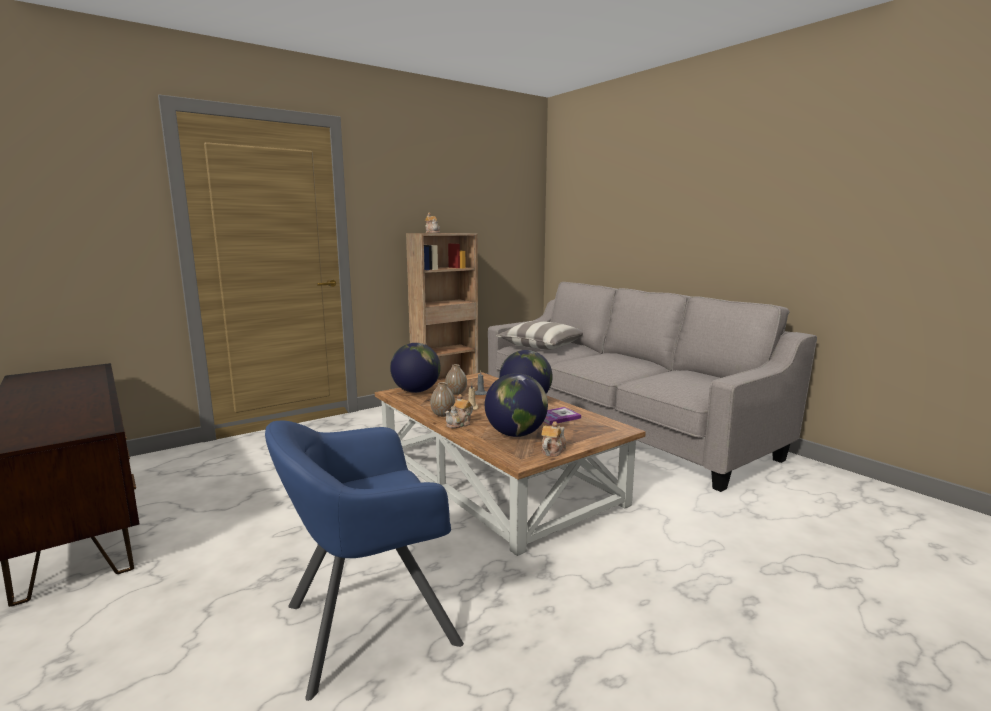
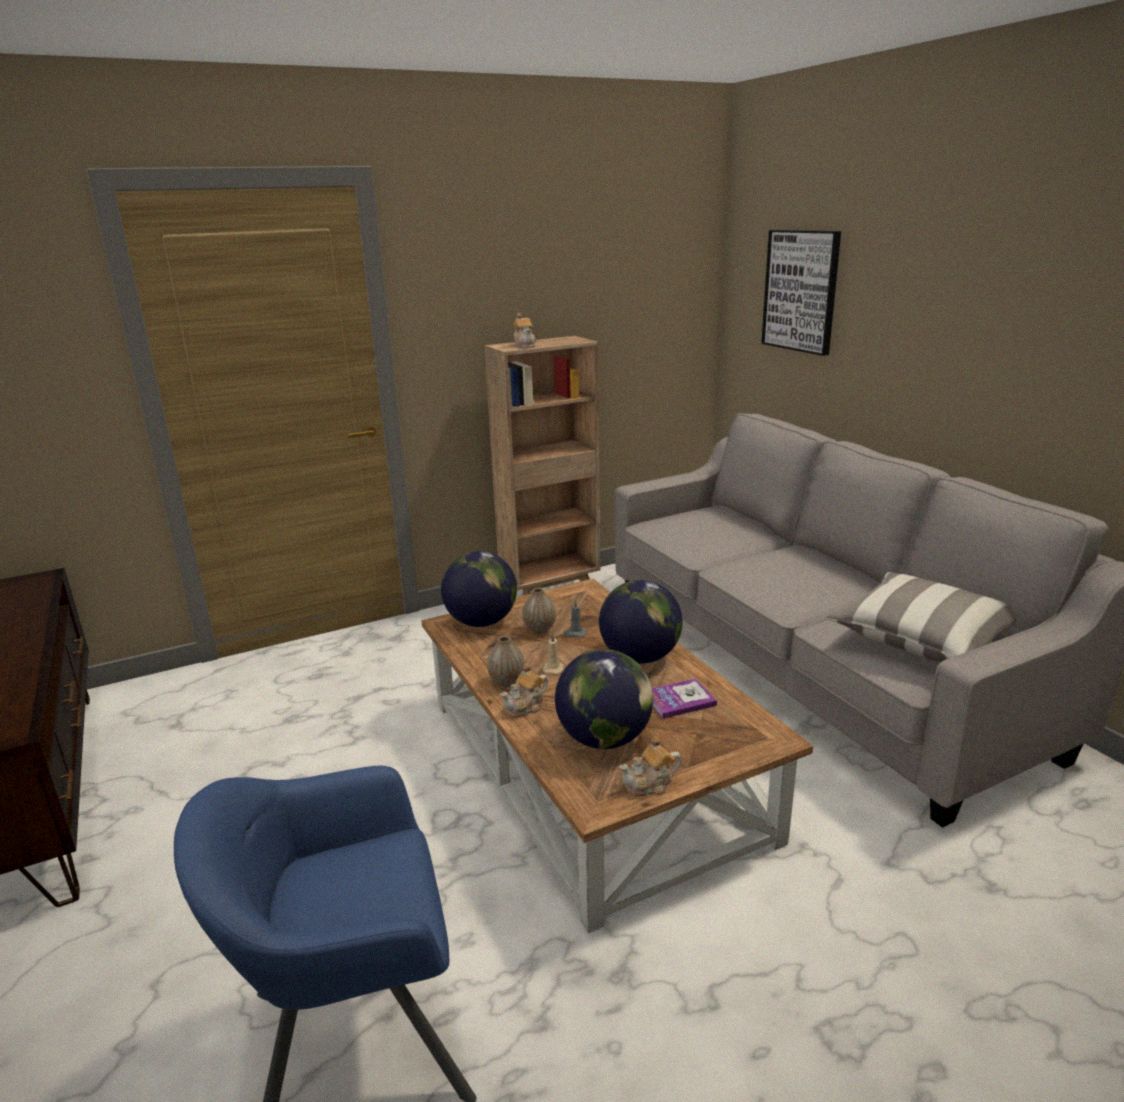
camera: 10 degrees right, 10 degrees up
pillow [496,321,583,350] -> pillow moved to [825,572,1017,662]
teapot [541,421,566,457] -> teapot turned 150 degrees counterclockwise [619,736,681,796]
none -> picture [761,230,841,356]

